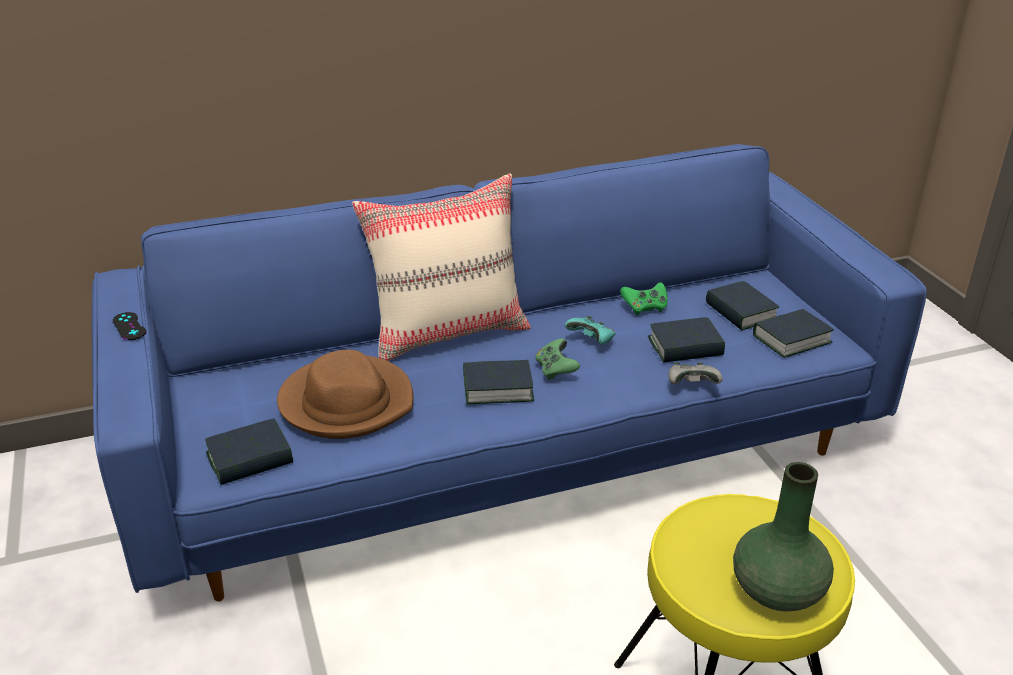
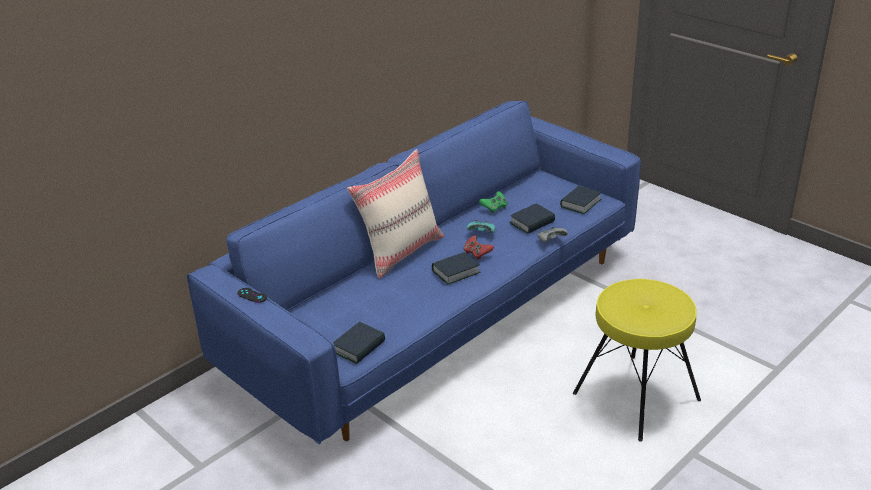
camera: 25 degrees left, 0 degrees up
brown hat [277,350,413,439] -> none
green game controller [535,339,580,380] -> red game controller [464,236,494,260]
book [706,281,779,330] -> none
green vase [733,462,834,612] -> none

